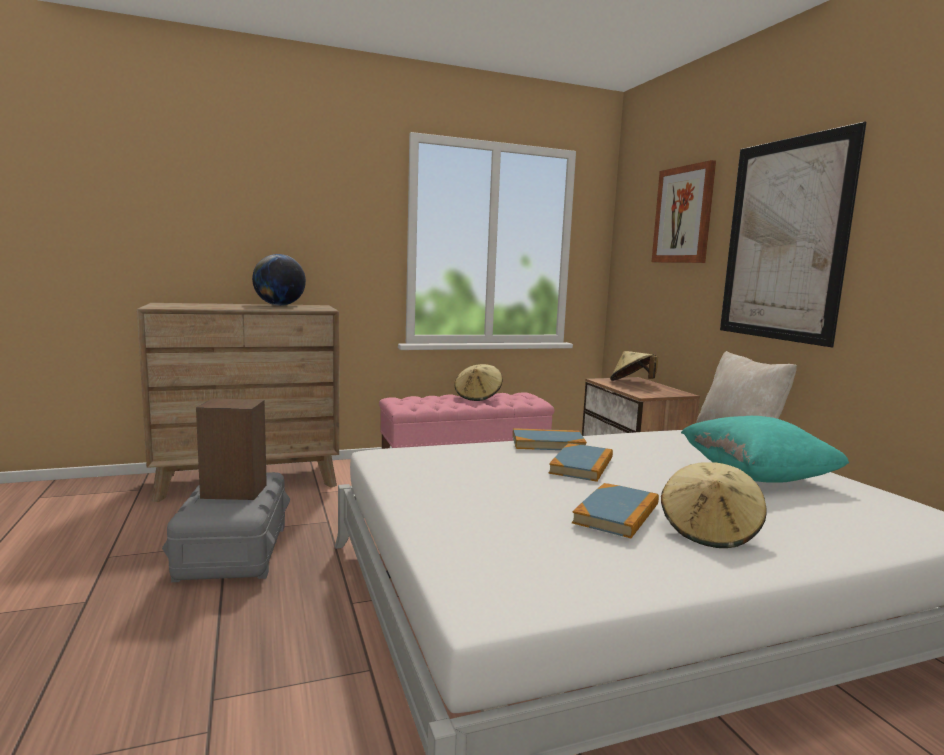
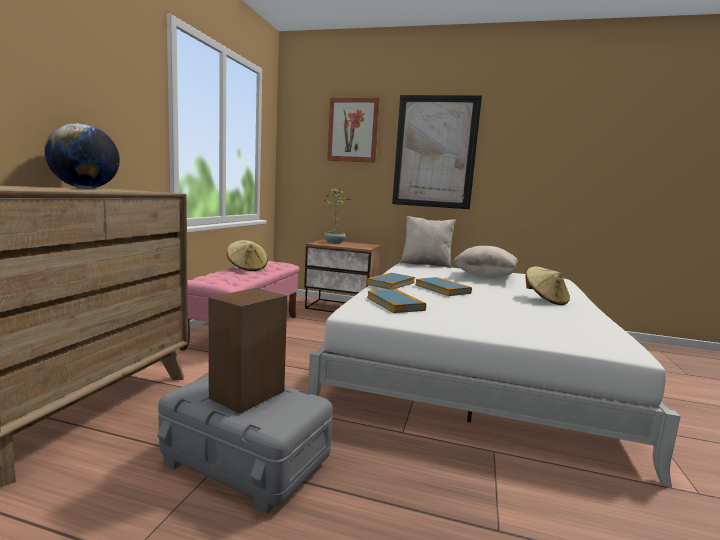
camera: 55 degrees left, 0 degrees up
book [572,483,659,538] -> book moved to [367,289,426,313]
beige hat [610,351,658,381] -> potted plant [324,188,352,244]
turquoise pillow [681,416,849,483] -> beige pillow [453,246,518,279]

